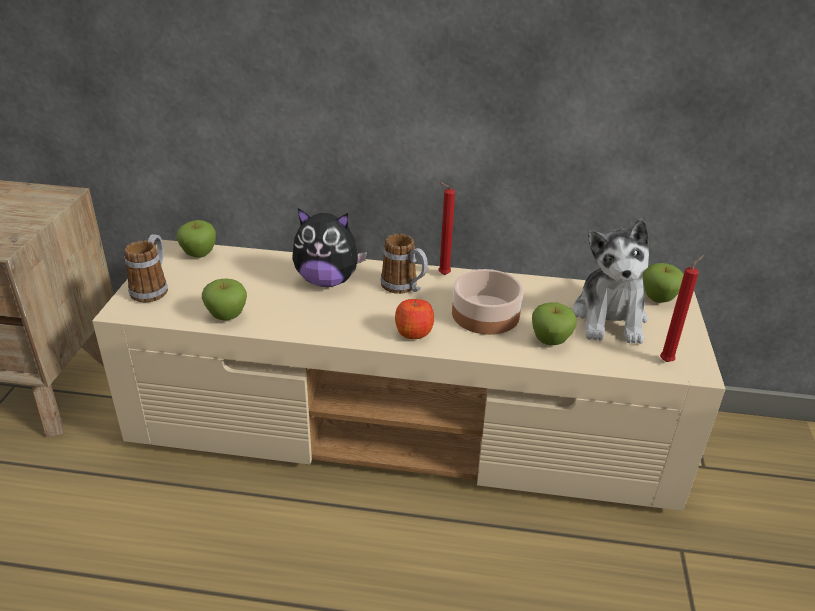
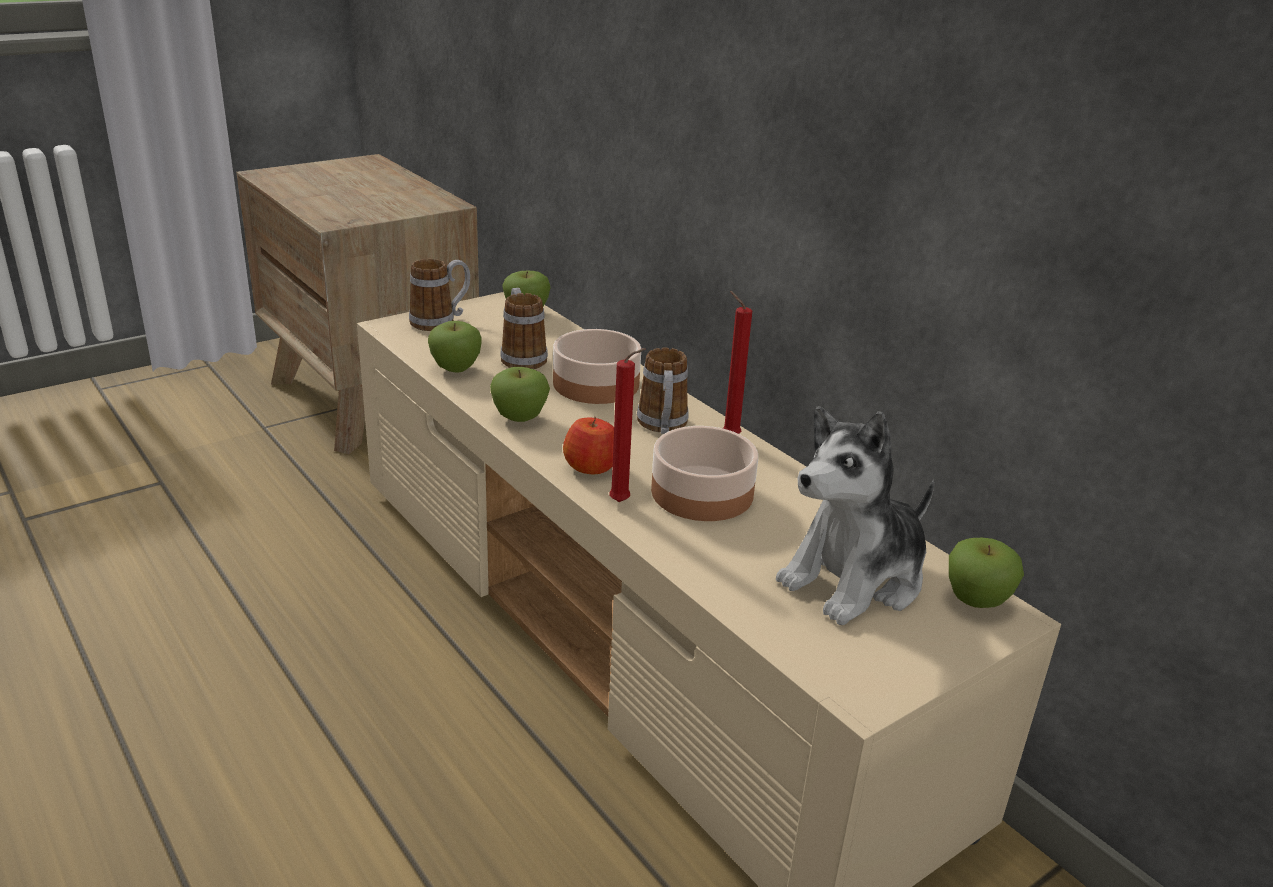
camera: 45 degrees right, 5 degrees down
plush toy [292,208,367,287] -> bowl [553,329,641,404]
apple [532,302,577,345] -> apple moved to [490,367,550,422]
red candle [660,255,704,362] -> red candle moved to [609,348,646,502]
none -> mug [500,288,548,369]

